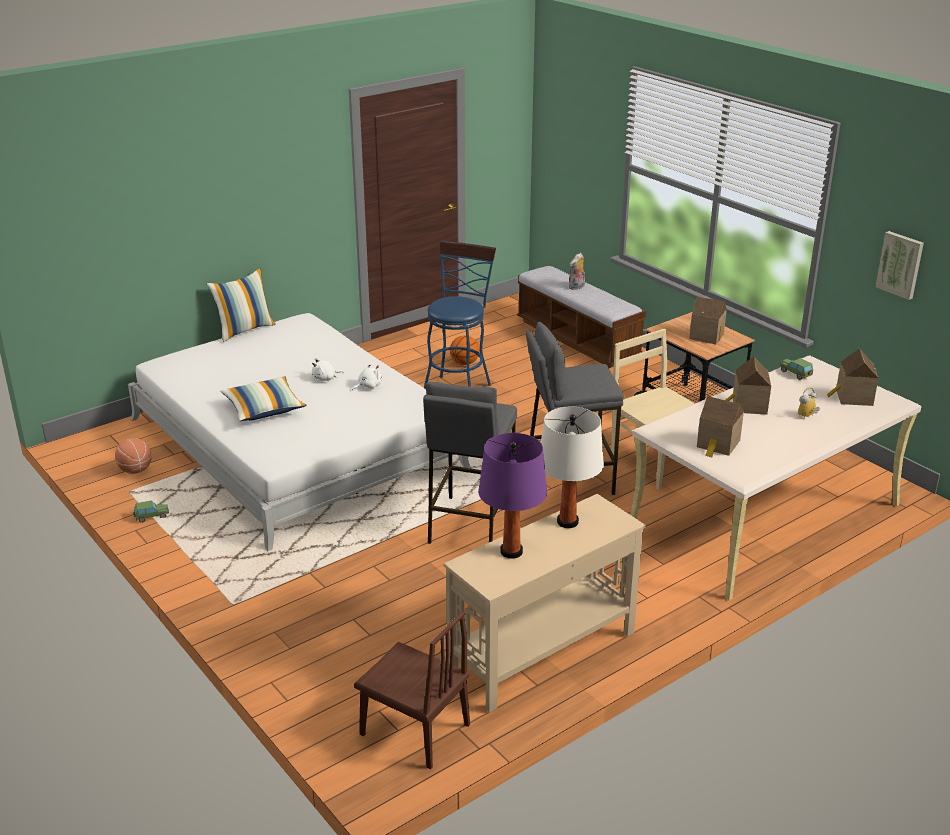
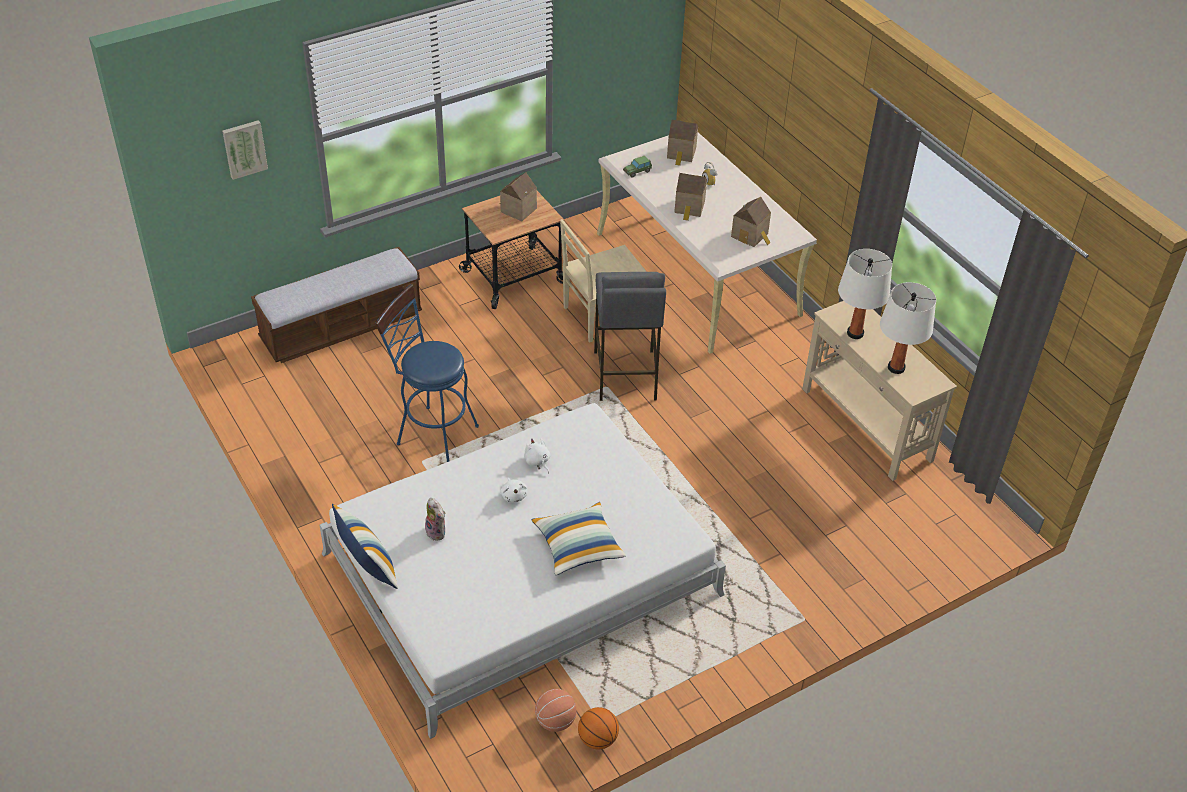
camera: 85 degrees left, 15 degrees up
toy car [133,500,169,523] -> none
brown chair [354,612,470,769] -> none
grey stool [423,382,517,544] -> none
basketball [450,335,479,365] -> basketball moved to [578,707,619,750]
purple table lamp [478,433,547,559] -> white table lamp [880,282,936,374]
plush toy [569,253,585,290] -> plush toy moved to [425,498,446,541]
picture [876,231,924,300] -> picture moved to [222,120,268,180]

